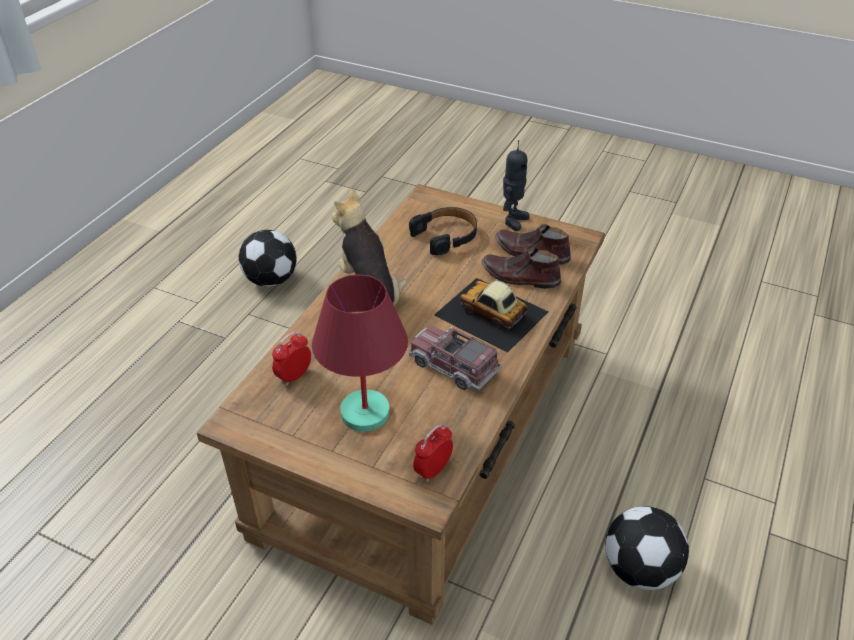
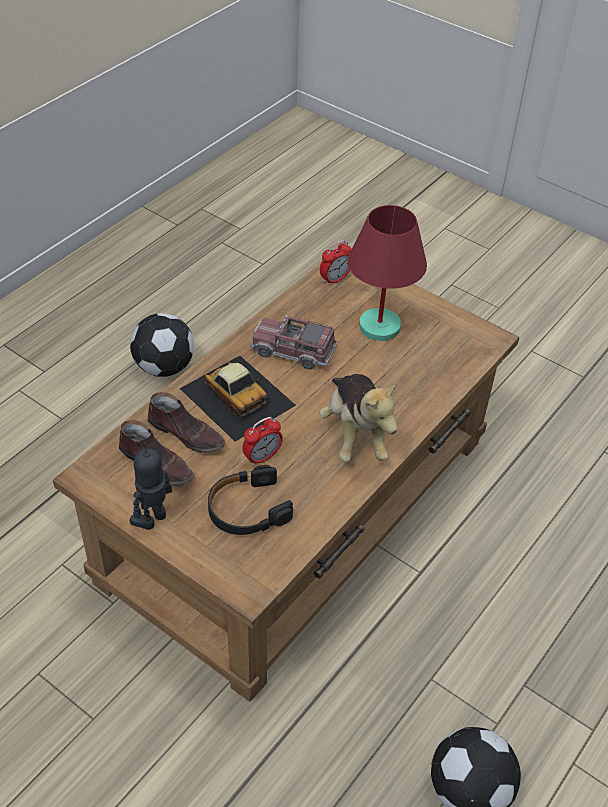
camera: 170 degrees left, 5 degrees up
alarm clock [272,332,311,386] -> alarm clock moved to [242,417,283,466]
toy truck [409,325,502,390] -> toy truck turned 150 degrees clockwise [250,315,338,370]

